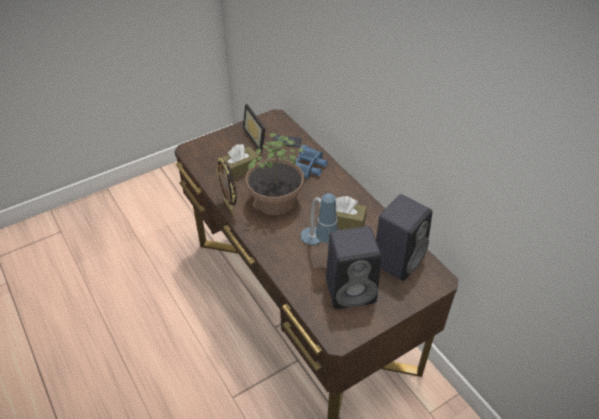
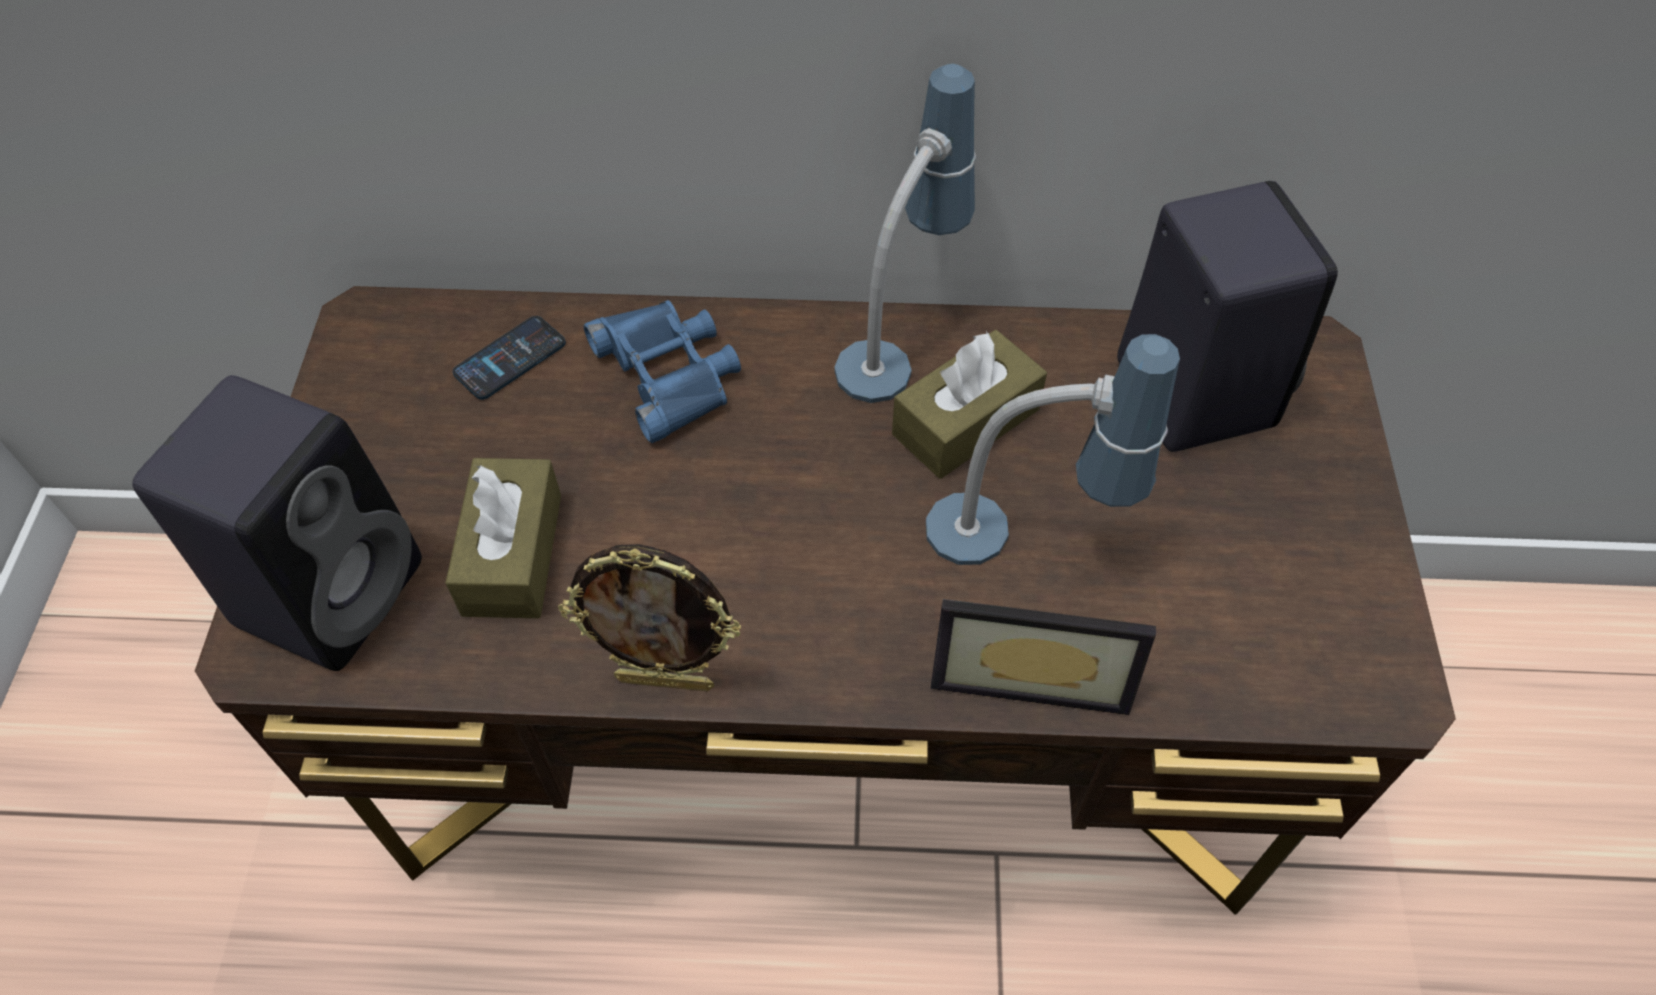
camera: 55 degrees left, 10 degrees up
picture frame [243,104,267,153] -> picture frame moved to [931,599,1156,715]
potted plant [246,133,305,215] -> none
black speaker [326,226,381,309] -> black speaker moved to [132,375,422,671]
none -> table lamp [834,64,976,403]

